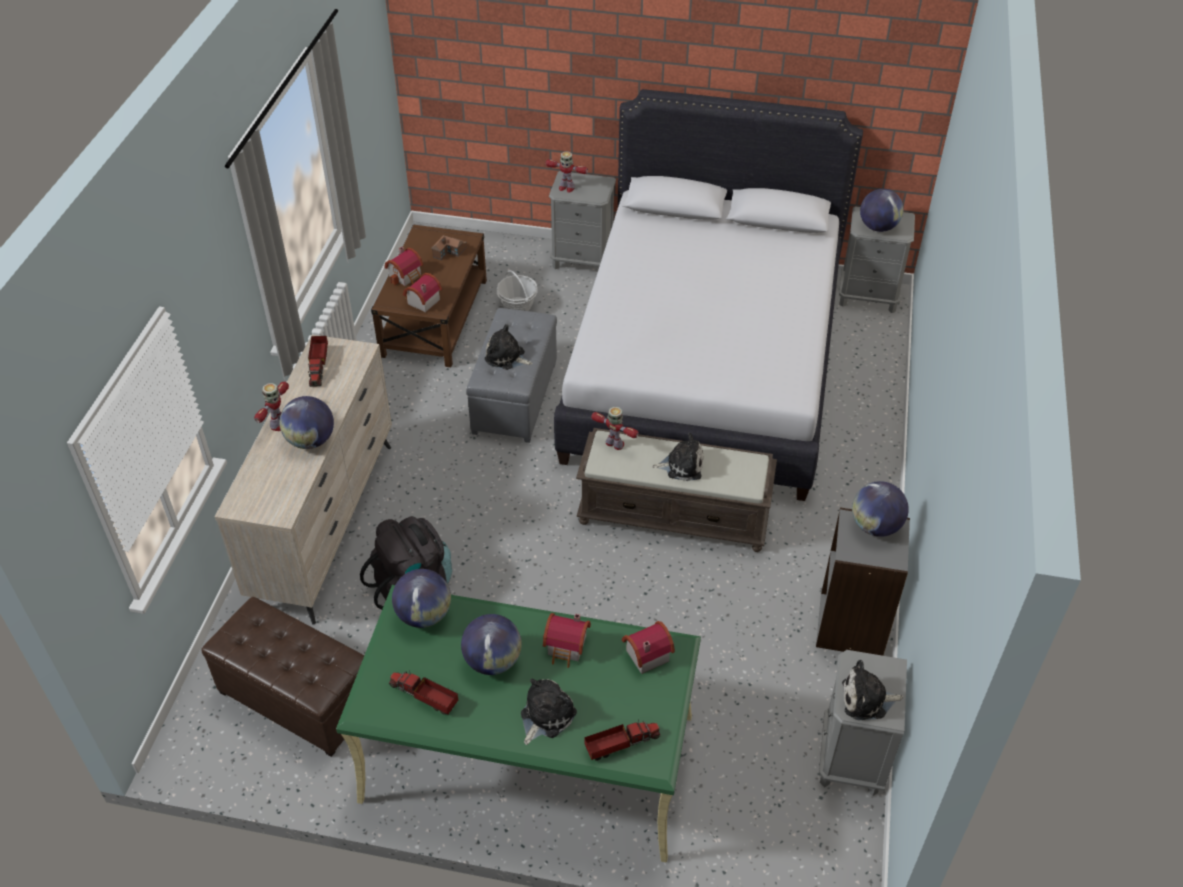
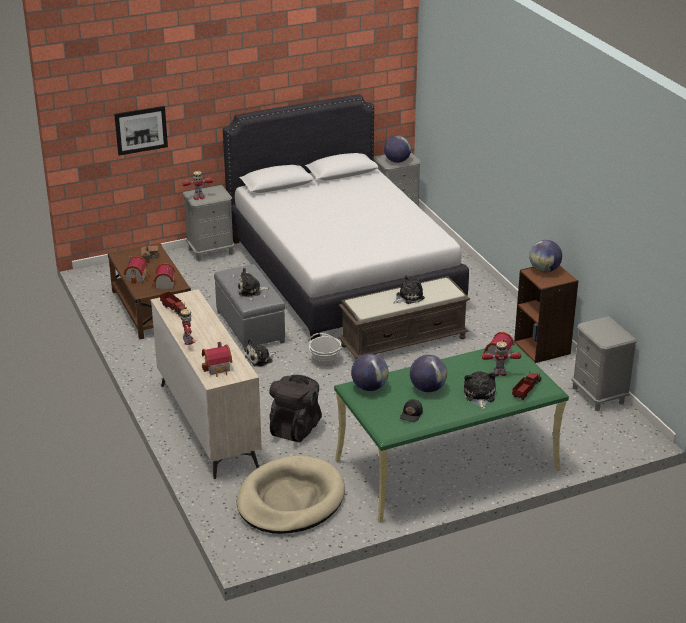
camera: 35 degrees left, 15 degrees down
brown ottoman [202,597,364,757] -> beige dog bed [236,456,345,534]
globe [280,396,334,449] -> none
toy truck [389,670,458,715] -> black cap [400,399,423,422]
basket [497,270,538,311] -> basket moved to [308,333,343,366]
toy house [543,613,591,668] -> toy house moved to [202,342,232,377]
toy robot [591,407,639,450] -> toy robot moved to [482,342,521,376]
grey bookcase [816,507,910,656] -> brown bookcase [514,265,578,363]
plush toy [842,660,903,720] -> plush toy moved to [245,338,276,367]
none -> picture [114,106,168,156]

